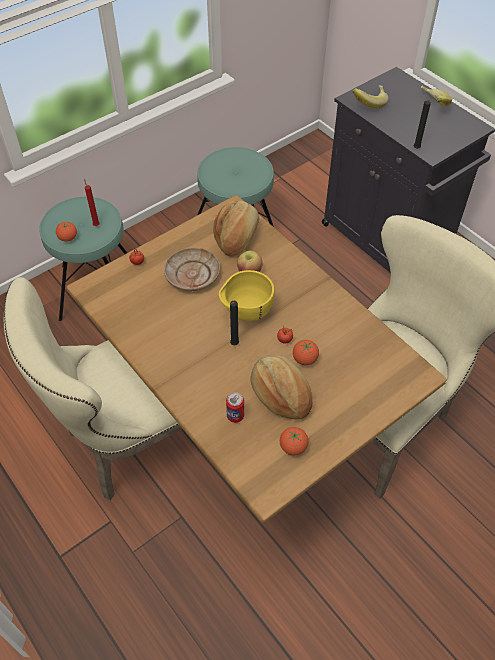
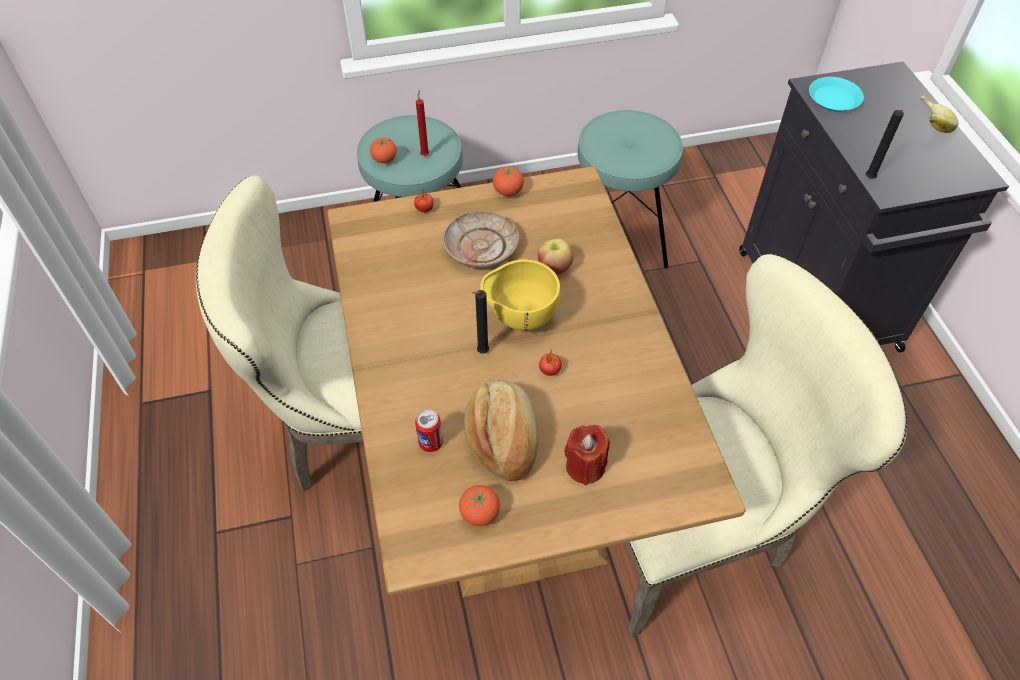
camera: 25 degrees right, 0 degrees up
bread [213,201,259,257] -> none
tomato [293,340,319,365] -> tomato moved to [493,166,524,196]
banana [353,85,388,108] -> turquoise plate [809,77,864,112]
none -> red candle [564,425,610,486]

